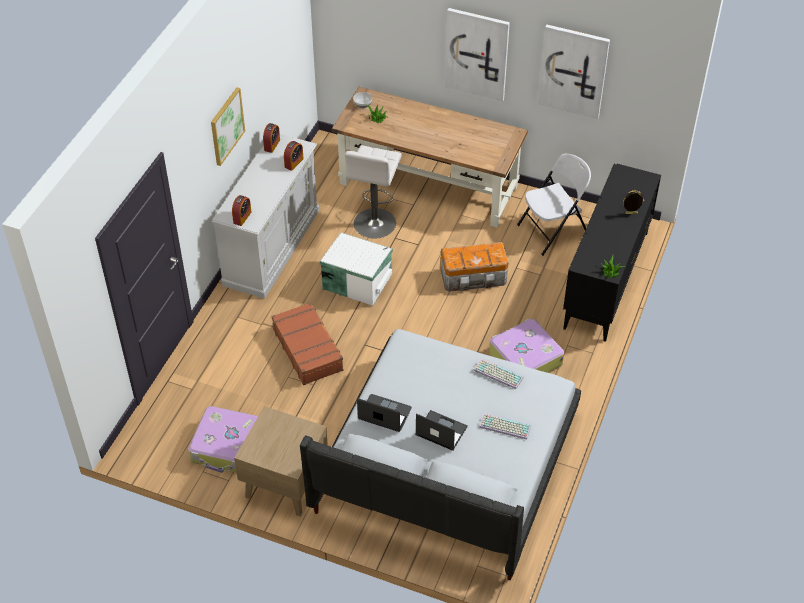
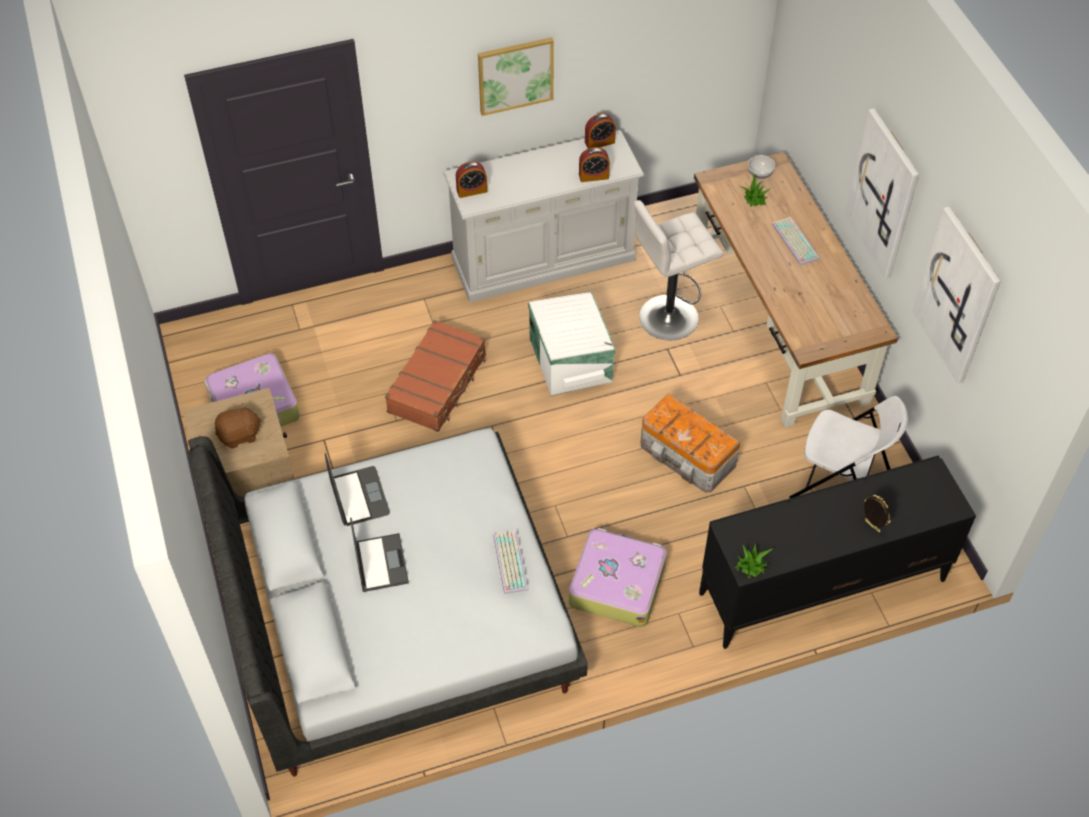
camera: 50 degrees right, 5 degrees up
keyboard [479,413,531,439] -> keyboard moved to [772,217,819,265]
none -> brown plush toy [215,403,262,448]

